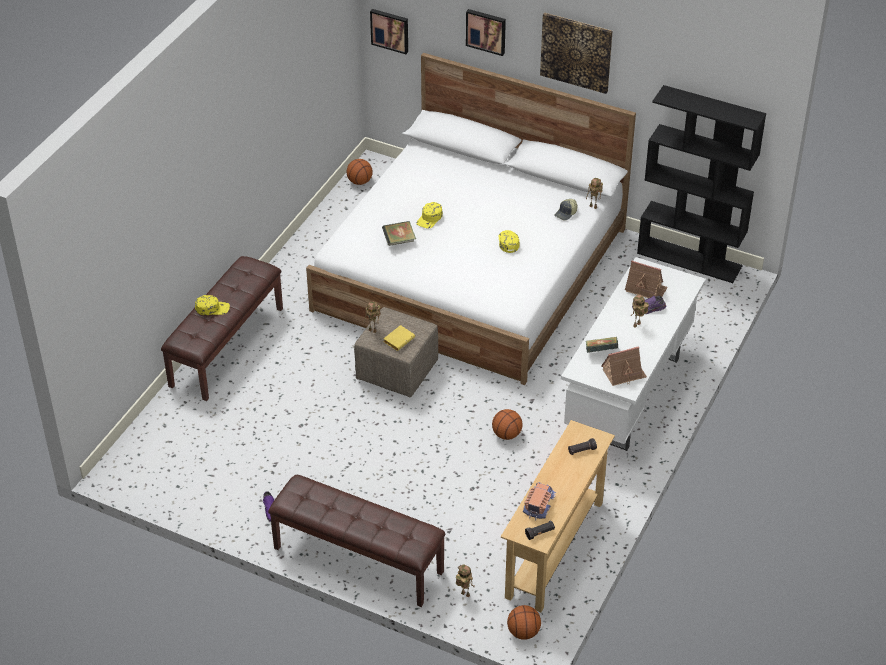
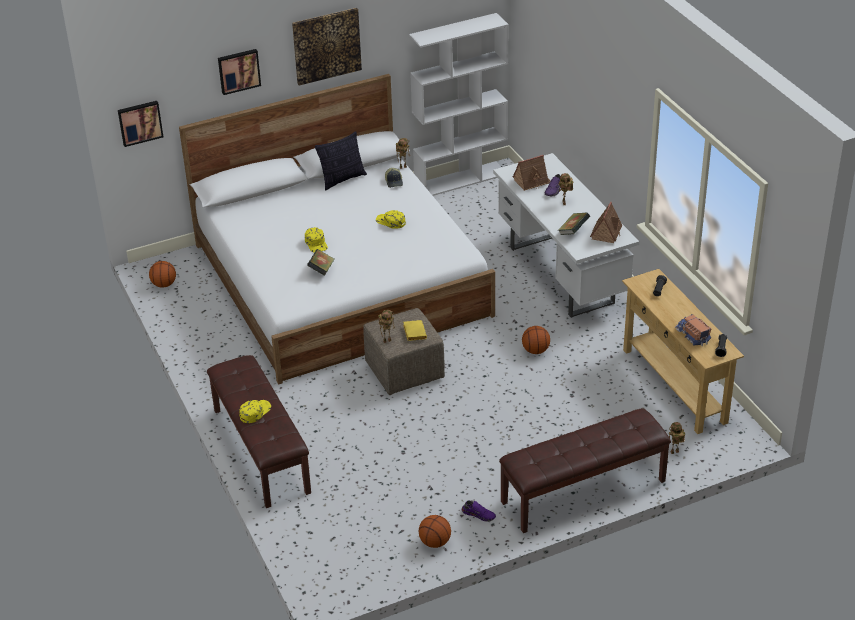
camera: 50 degrees left, 5 degrees down
basketball [507,605,541,640] -> basketball moved to [419,515,451,548]
black bookcase [637,85,766,283] -> white bookcase [409,13,509,196]
none -> pillow [315,132,367,190]

